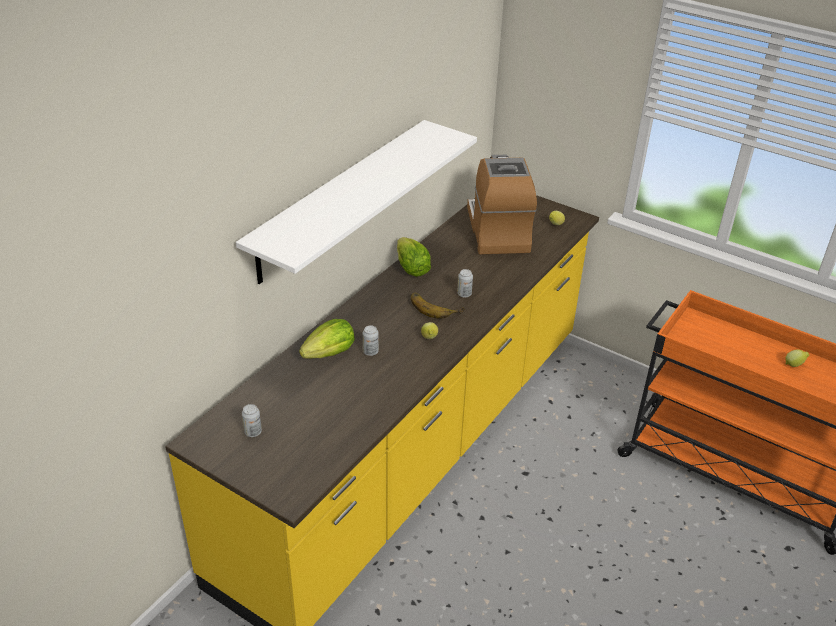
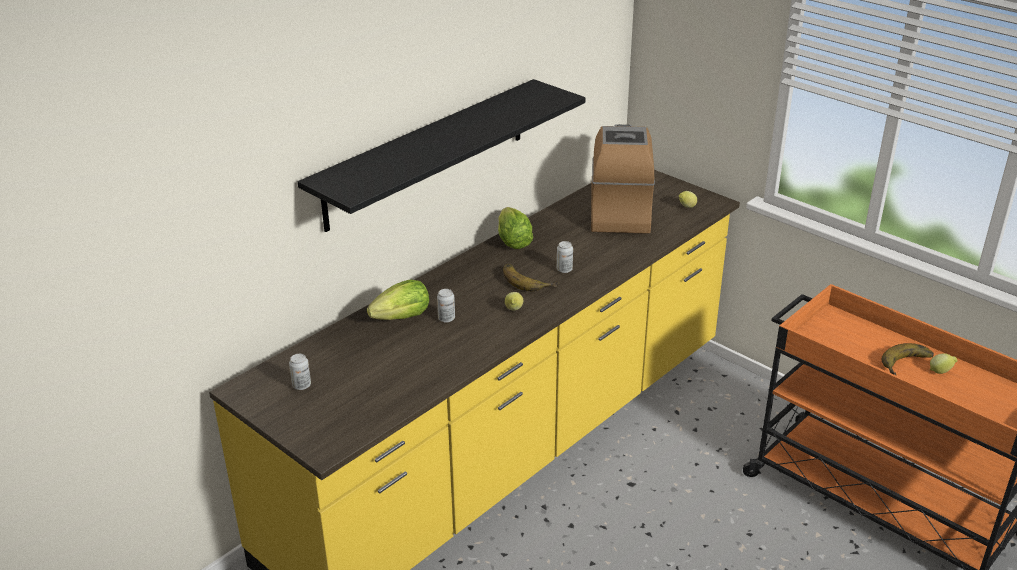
camera: 10 degrees right, 5 degrees down
white shelf [236,120,477,284] -> black shelf [298,79,585,232]
none -> banana [882,343,934,376]

